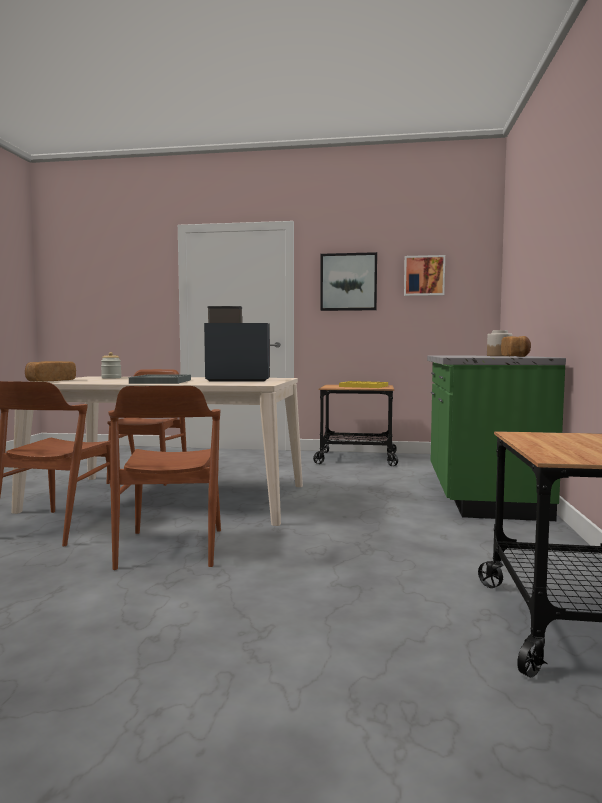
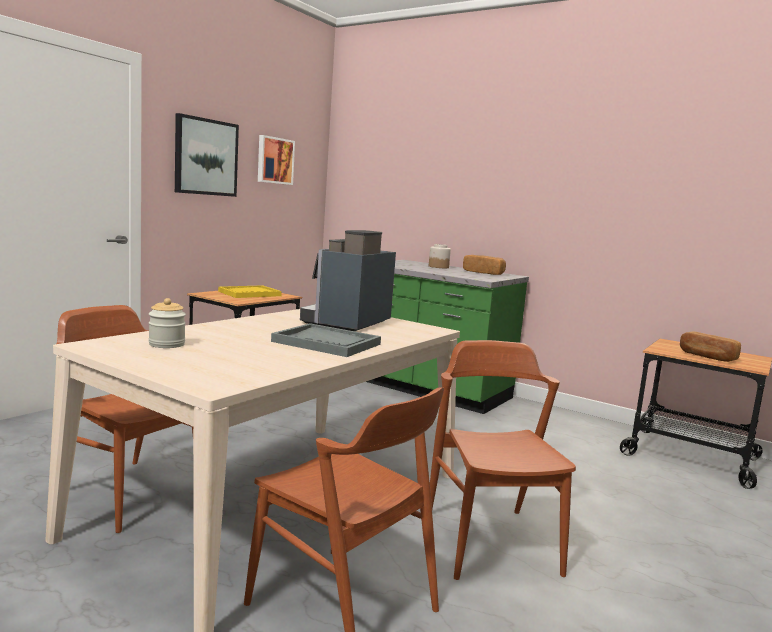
camera: 65 degrees left, 5 degrees up
bread [25,361,76,382] -> bread moved to [680,332,741,362]
brown chair [108,386,221,570] -> brown chair turned 120 degrees counterclockwise [430,340,576,580]

